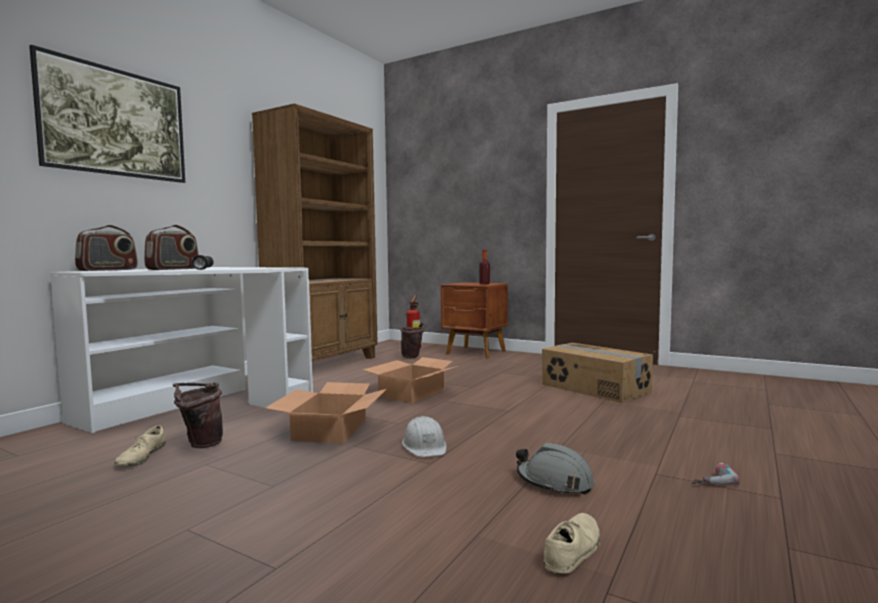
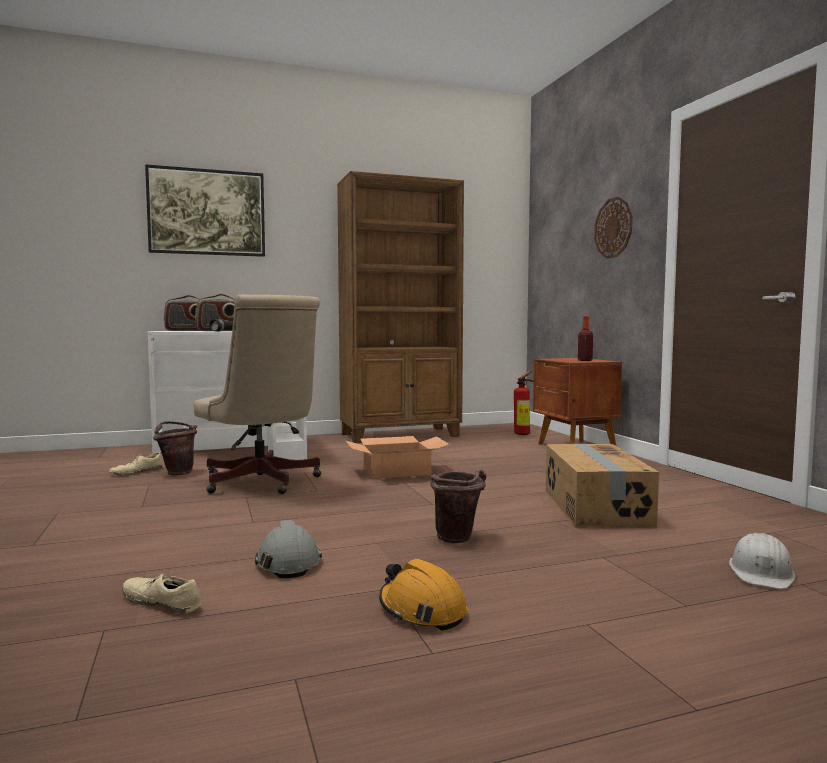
camera: 40 degrees right, 0 degrees up
cardboard box [265,382,387,444] -> beige office chair [193,295,321,494]
brown bucket [400,323,427,358] -> brown bucket moved to [431,469,486,543]
white hard hat [402,416,447,457] -> white hard hat moved to [729,532,795,589]
beige shoe [544,513,600,573] -> beige shoe turned 135 degrees counterclockwise [122,572,202,614]
power drill [691,463,740,485] -> orange hard hat [379,559,467,631]
none -> wall clock [594,197,633,258]

